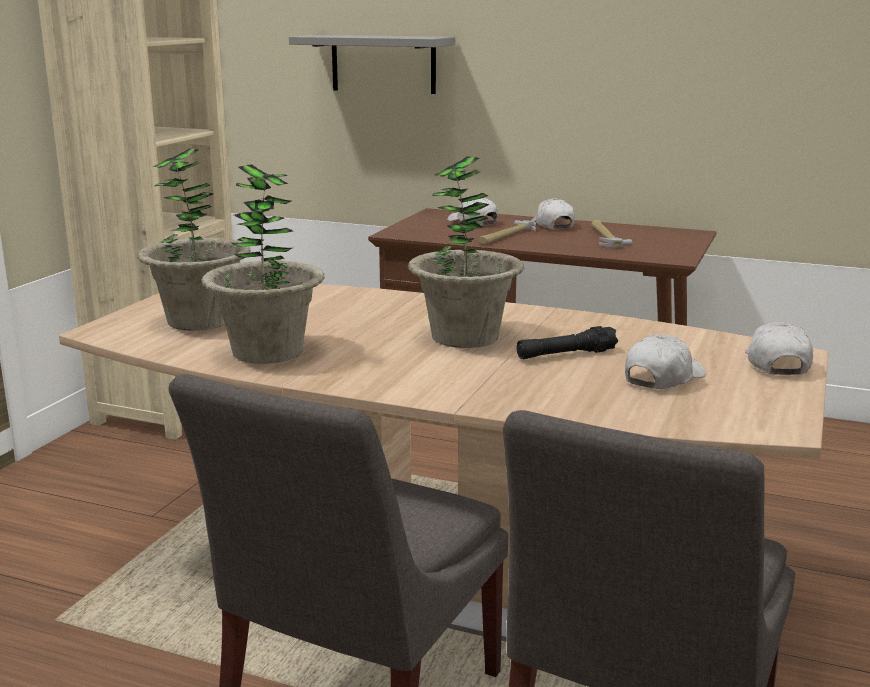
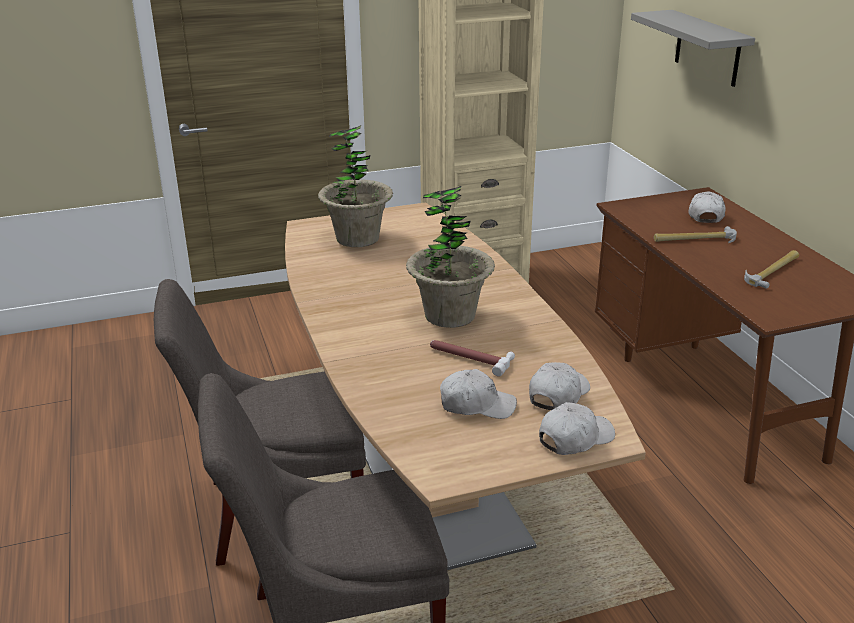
camera: 50 degrees right, 10 degrees up
potted plant [201,165,325,364] -> none
black flashlight [516,326,618,359] -> hammer [430,340,515,377]
white cap [531,198,575,229] -> white cap moved to [529,362,590,410]

